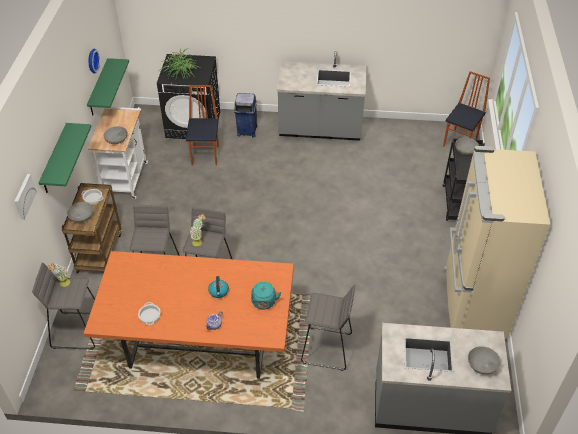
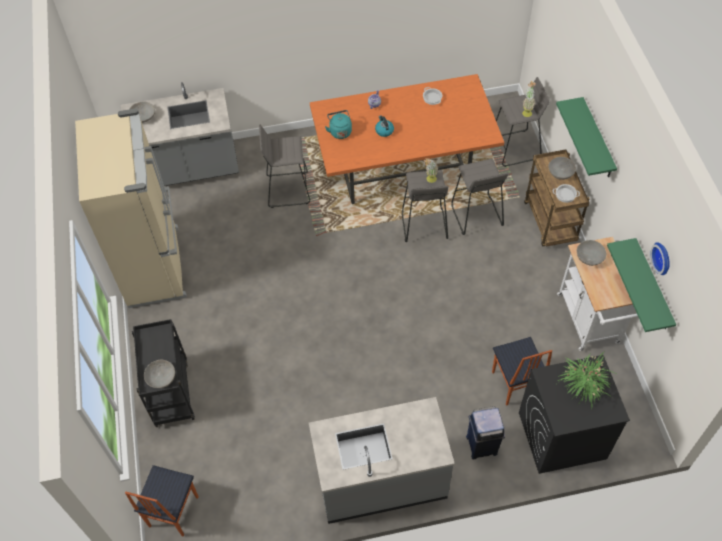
camera: 165 degrees right, 10 degrees up
picture [14,174,37,220] -> none

